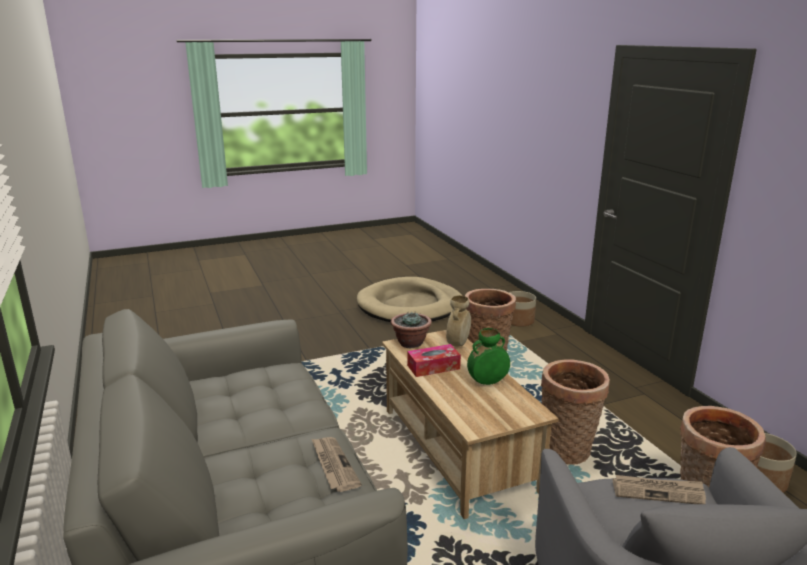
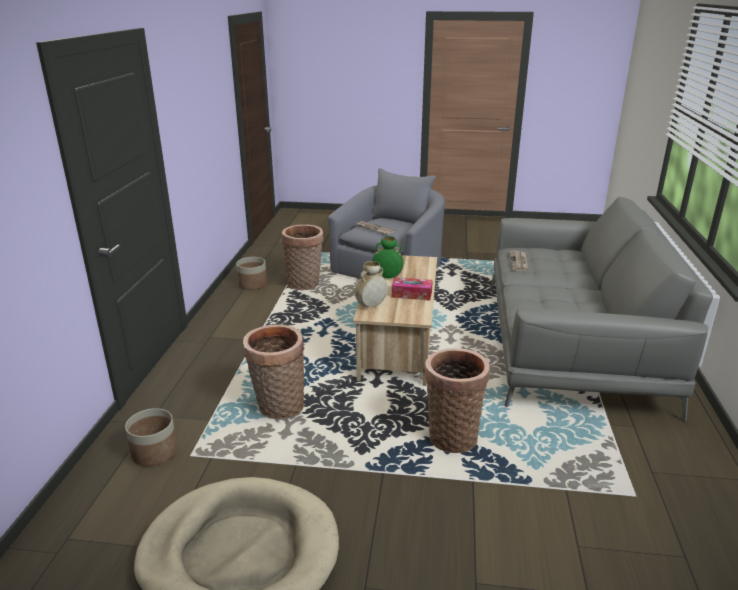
camera: 150 degrees left, 5 degrees up
potted plant [391,311,432,348] -> none
basket [541,359,610,465] -> basket moved to [425,348,490,453]

